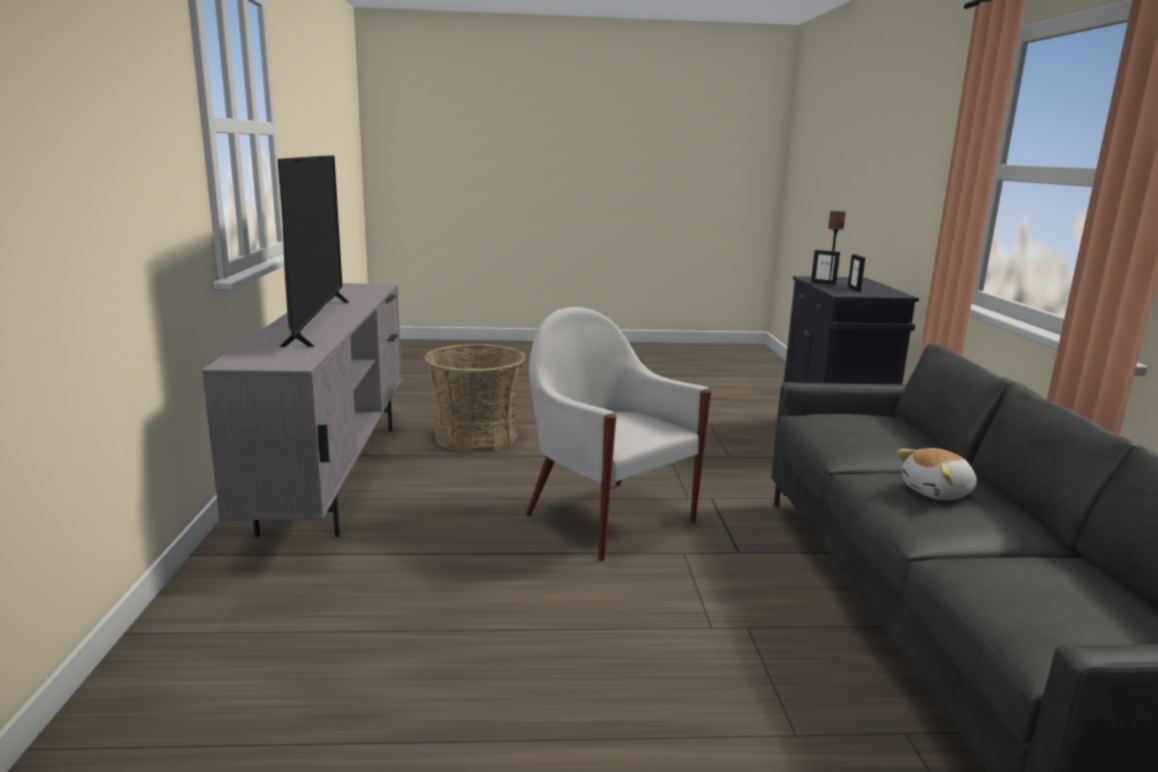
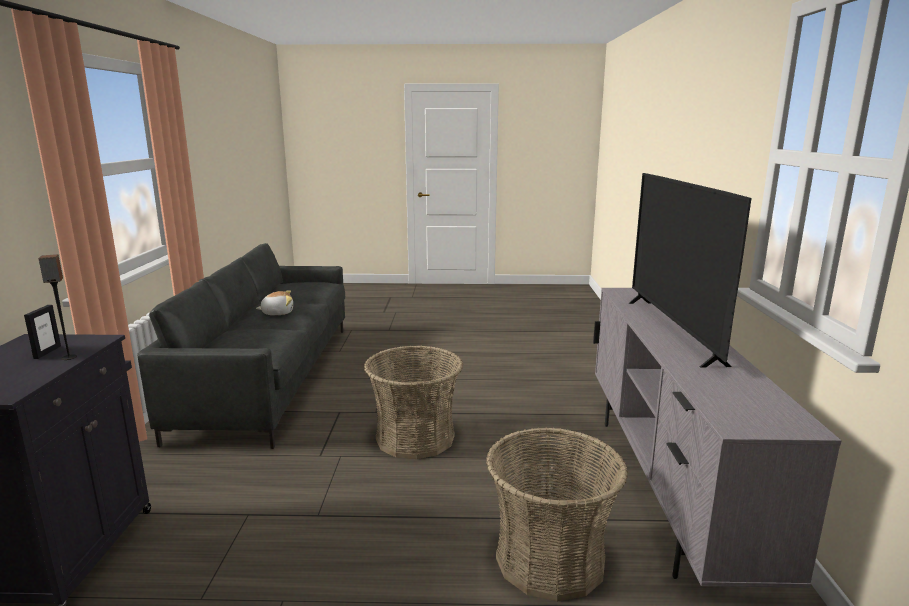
camera: 175 degrees left, 0 degrees up
white armchair [526,307,711,561] -> basket [364,346,463,459]
picture frame [811,250,840,285] -> none

